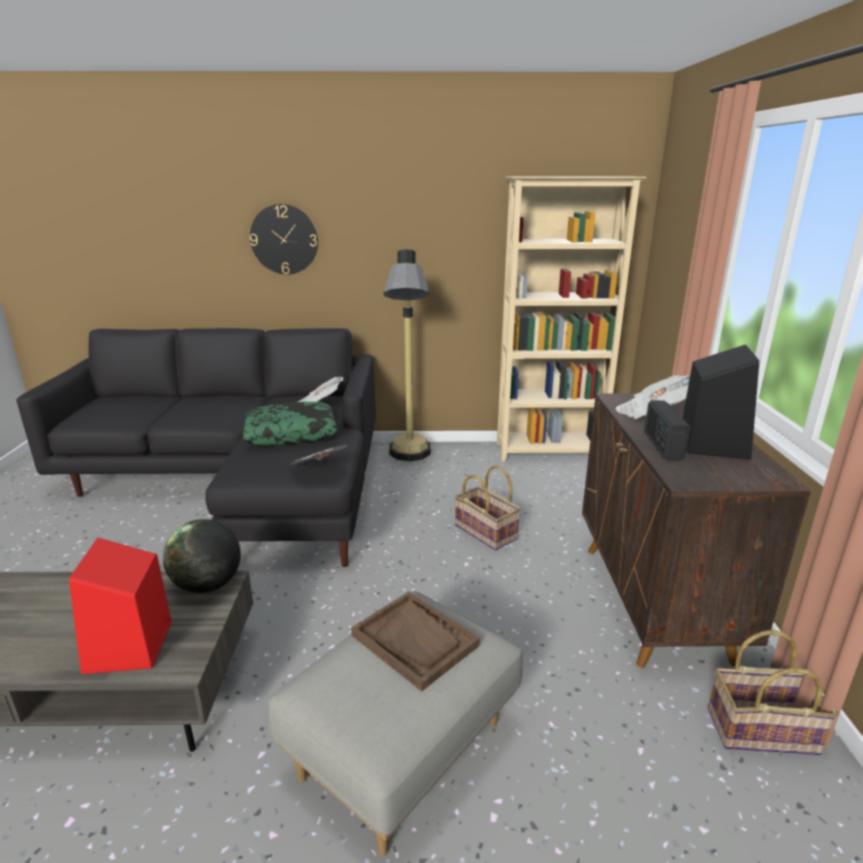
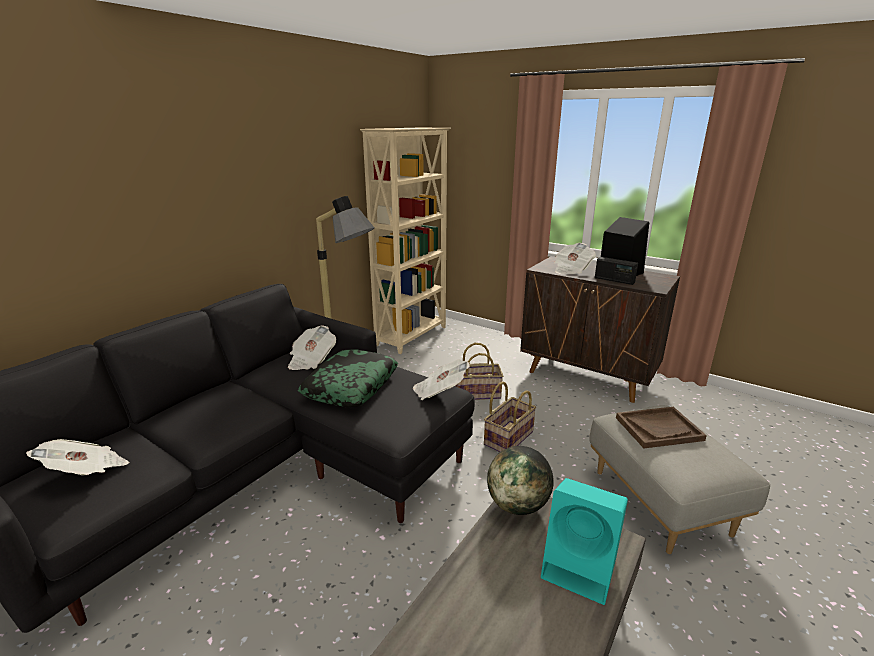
camera: 55 degrees left, 0 degrees up
red speaker [69,538,171,674] -> turquoise speaker [541,478,628,605]
wall clock [250,204,318,274] -> none
basket [708,630,838,755] -> basket moved to [484,381,536,452]
none -> newspaper [26,439,129,475]

